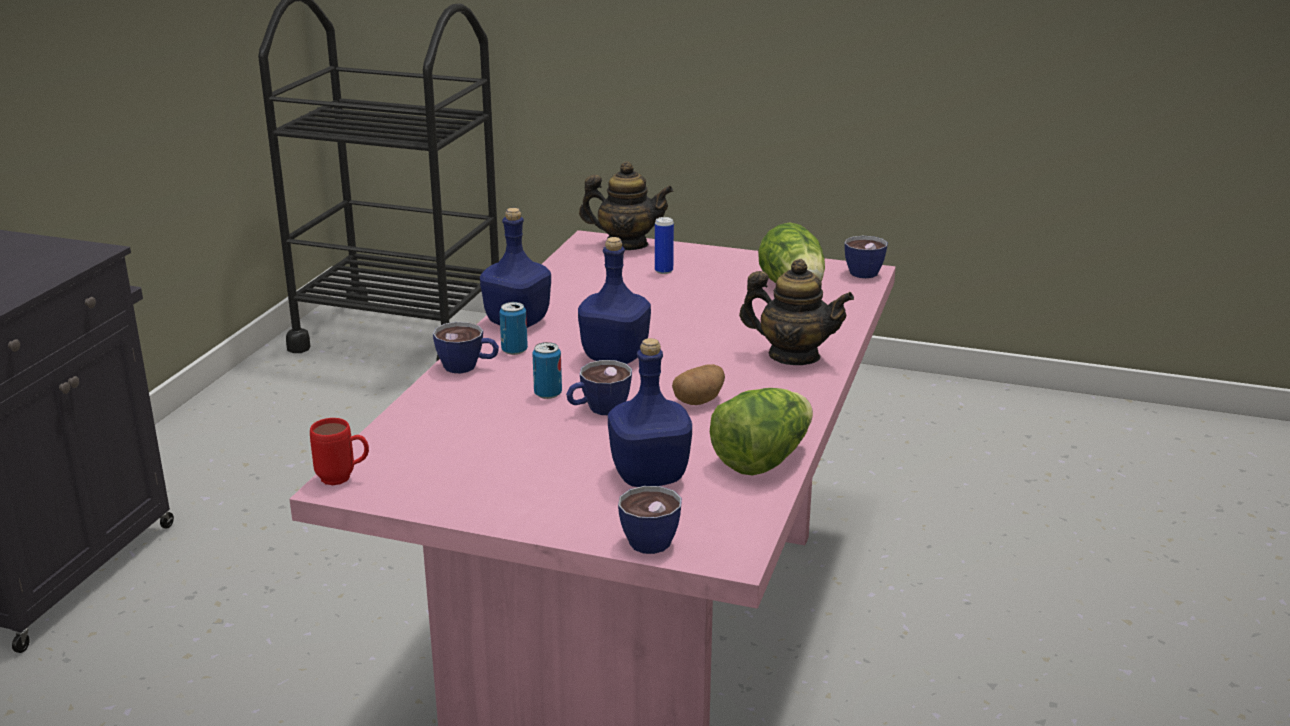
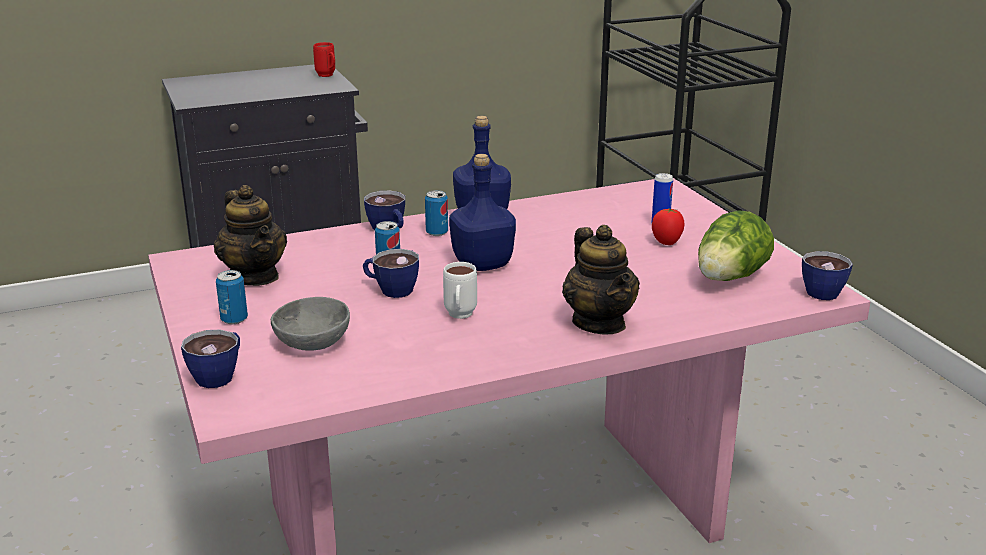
camera: 50 degrees right, 0 degrees up
red mug [310,418,369,485] -> red mug moved to [313,42,335,77]
teapot [579,162,673,250] -> teapot moved to [214,185,287,286]
blue bottle [608,338,692,487] -> grey bowl [271,297,350,351]
potato [672,364,725,405] -> white mug [443,262,477,319]
lettuce [710,388,813,476] -> none
none -> can [216,270,248,324]
none -> tomato [652,208,685,245]

